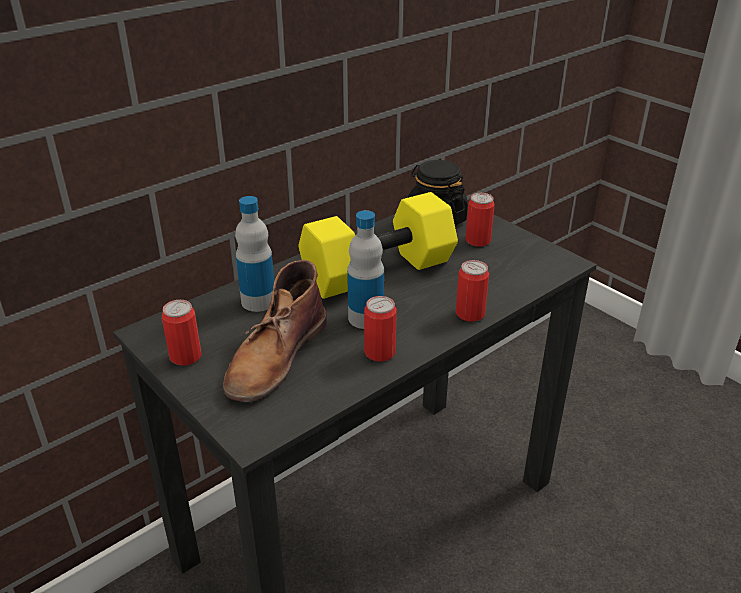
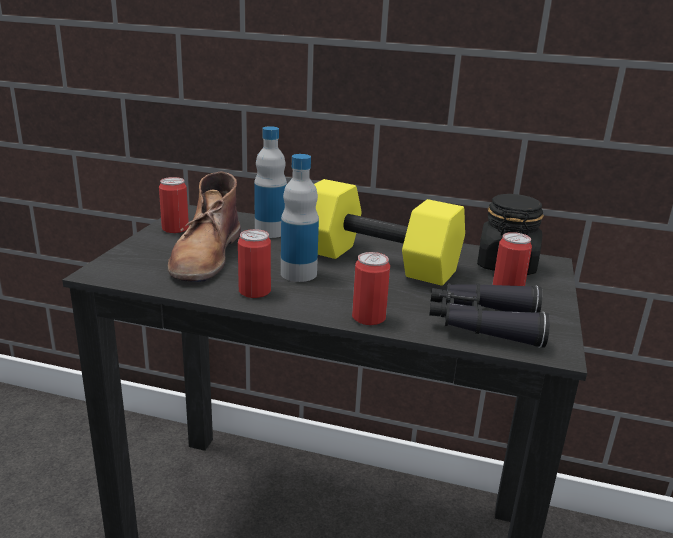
camera: 55 degrees right, 10 degrees down
brown boot [223,260,327,402] -> brown boot turned 75 degrees counterclockwise [168,172,241,282]
none -> black binoculars [429,283,550,348]

